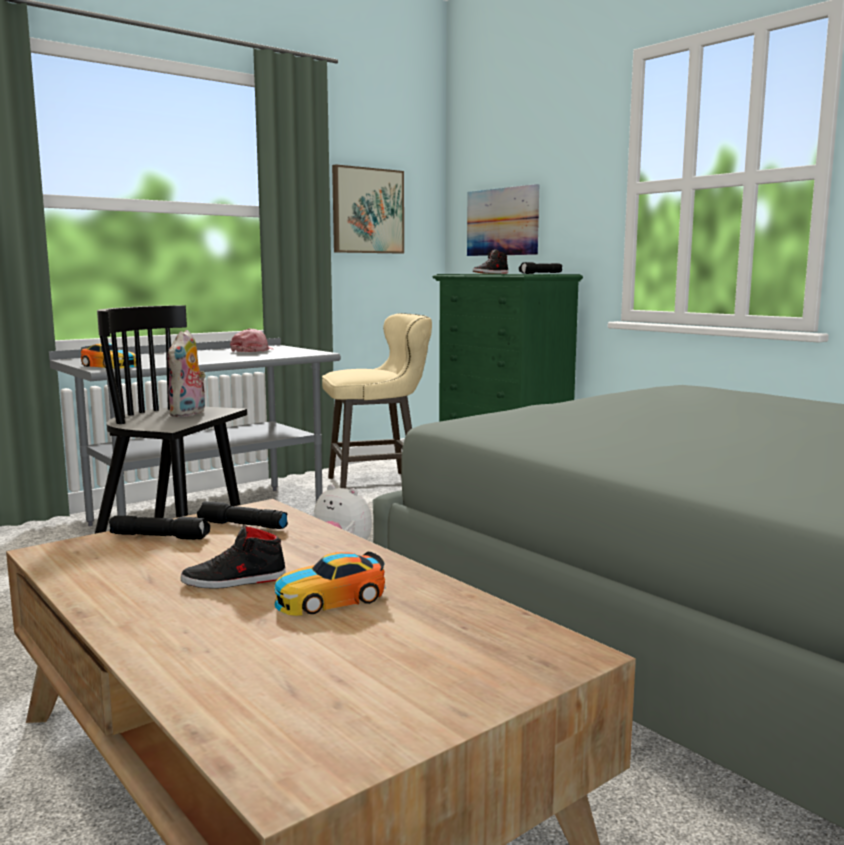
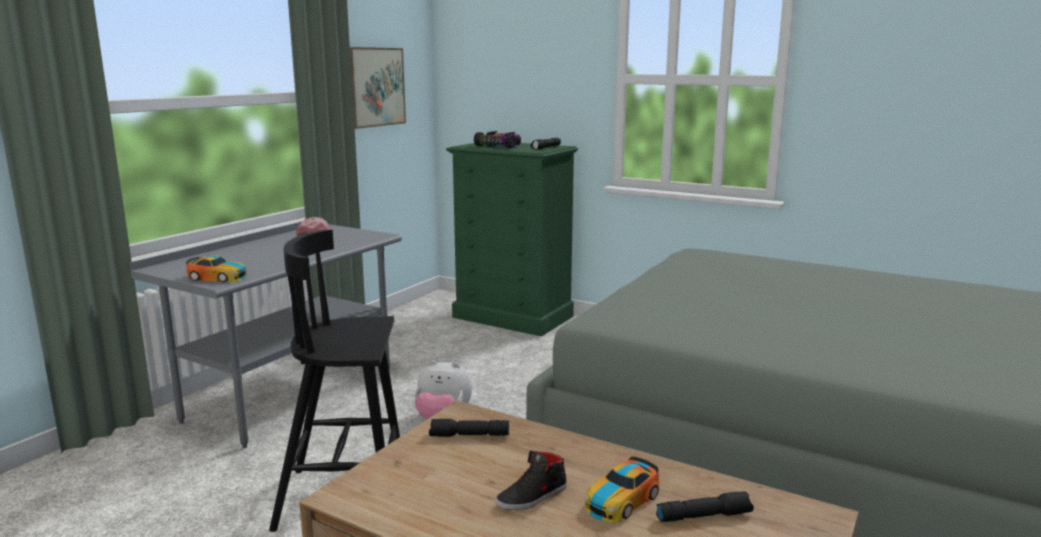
camera: 20 degrees left, 5 degrees up
black flashlight [109,516,210,540] -> black flashlight moved to [656,491,754,522]
plush toy [167,330,206,417] -> none
beige stool [322,313,432,489] -> none
picture [467,184,539,256] -> none
black shoe [473,249,508,274] -> toy car [474,131,521,148]

